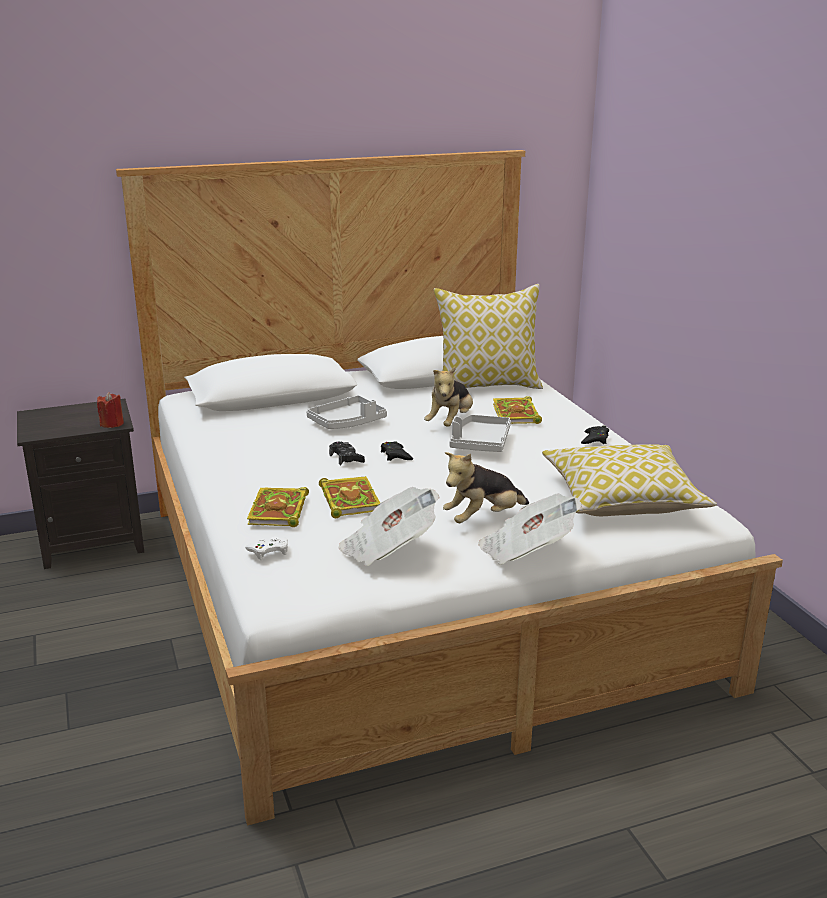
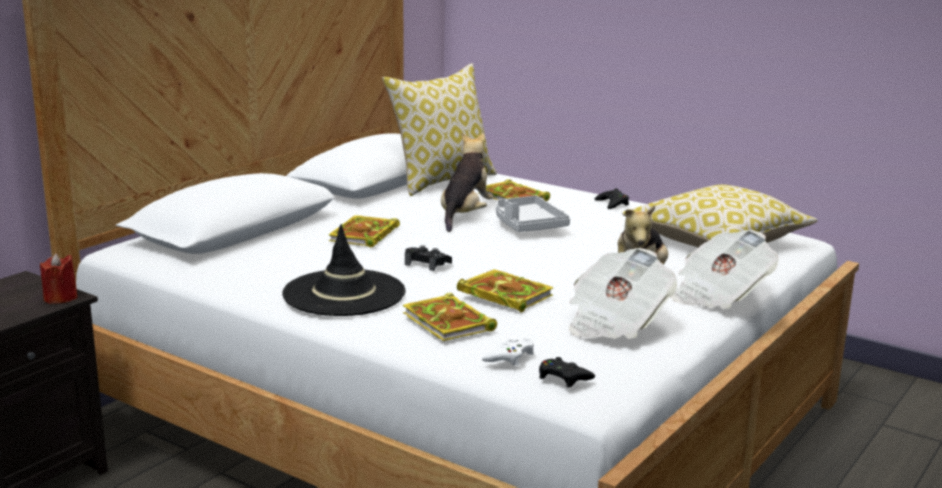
camera: 35 degrees left, 5 degrees down
grey tray [306,395,387,429] -> book [329,215,400,247]
black game controller [381,441,413,461] -> black game controller moved to [539,357,595,388]
plush toy [424,367,473,427] -> plush toy turned 150 degrees counterclockwise [441,132,493,232]
none -> black hat [282,224,406,316]

